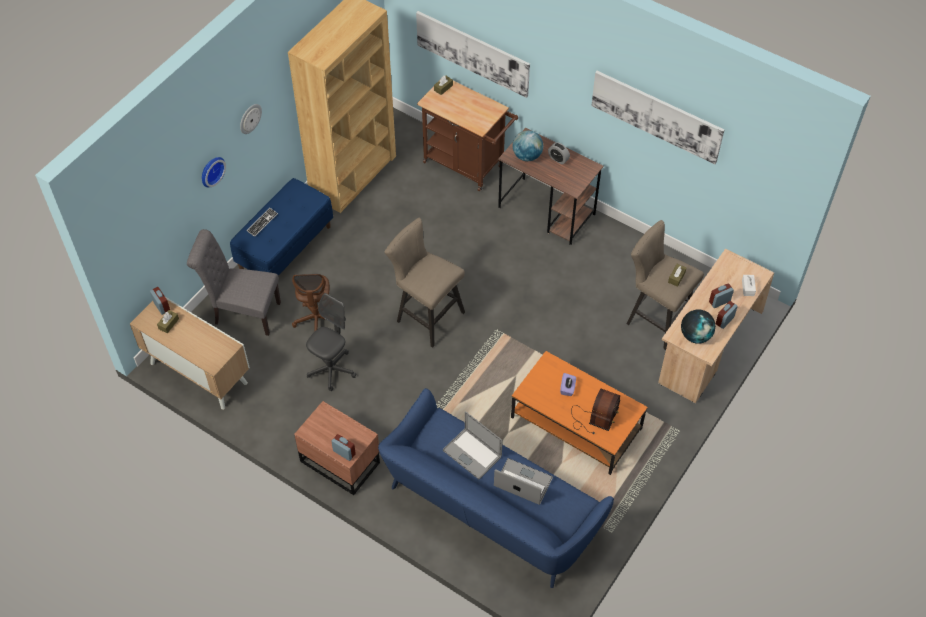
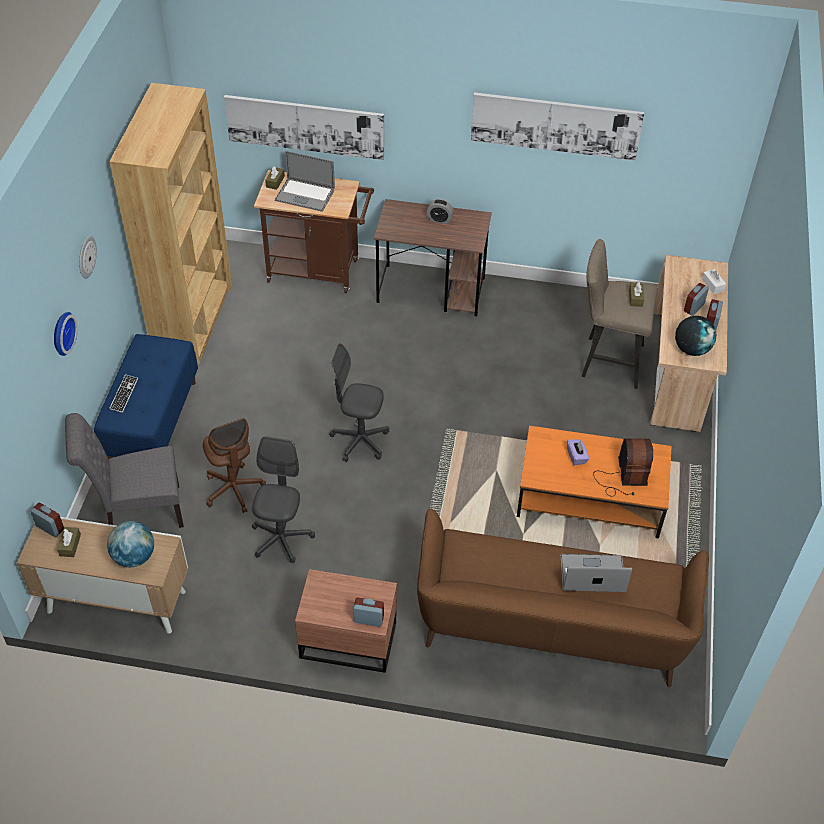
camera: 25 degrees left, 5 degrees down
blue sofa [378,388,614,588] -> brown sofa [417,509,709,687]
beige stool [385,218,465,348] -> grey office chair [329,343,389,462]
laptop [443,411,503,479] -> laptop moved to [275,151,335,212]
globe [513,130,543,161] -> globe moved to [107,521,154,567]

